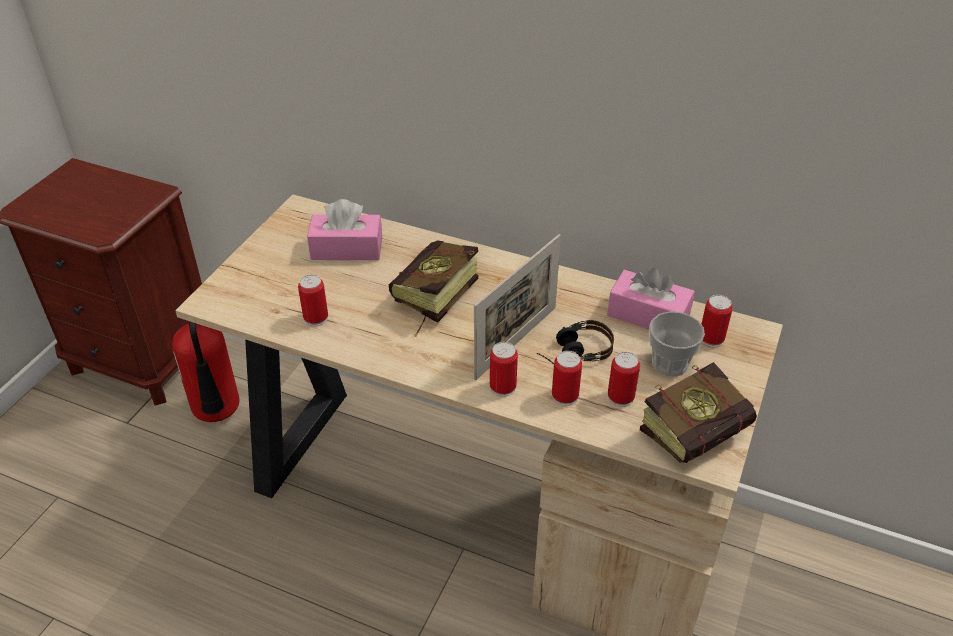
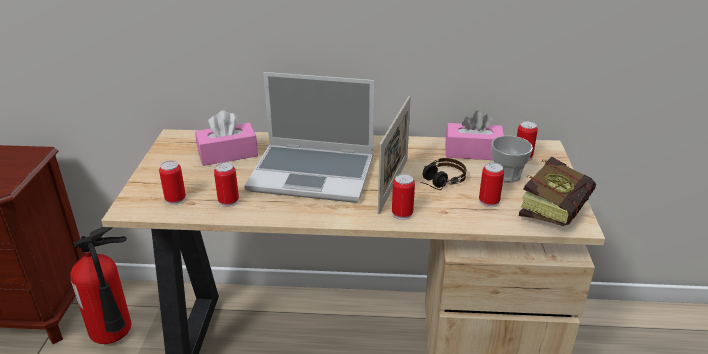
camera: 20 degrees left, 10 degrees down
book [389,240,479,337] -> laptop [244,72,374,203]
can [552,351,582,406] -> can moved to [159,160,186,205]

